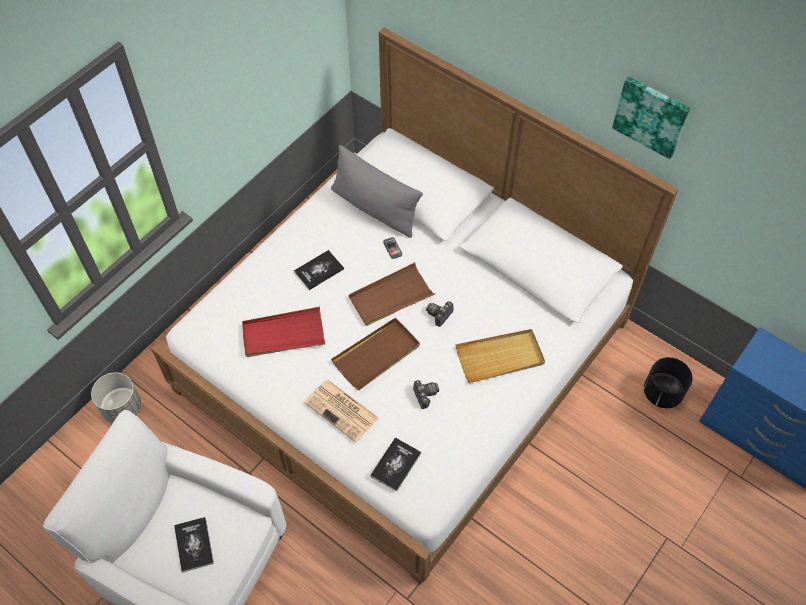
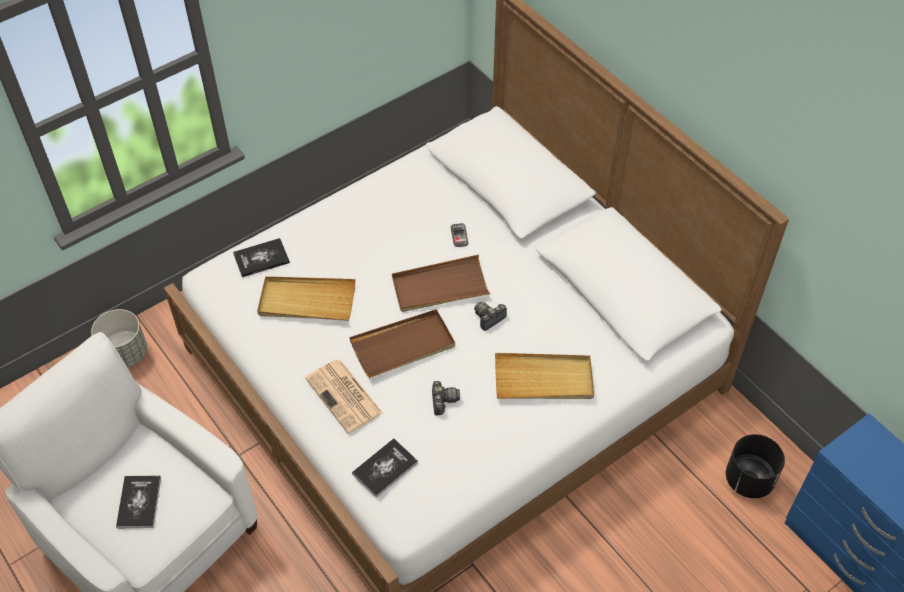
camera: 15 degrees right, 5 degrees down
red tray [242,307,325,357] -> beige tray [257,276,355,321]
book [294,250,344,290] -> book moved to [233,238,290,277]
grey pillow [331,145,423,238] -> none
picture [612,77,690,159] -> none

